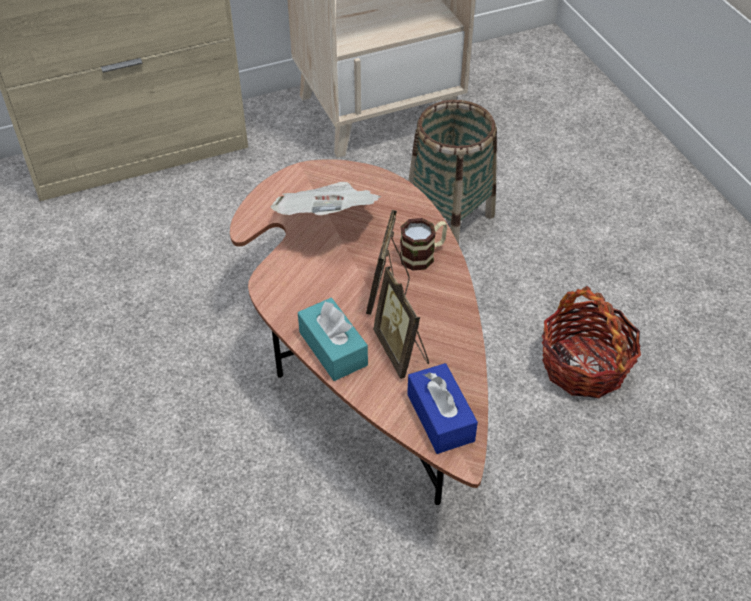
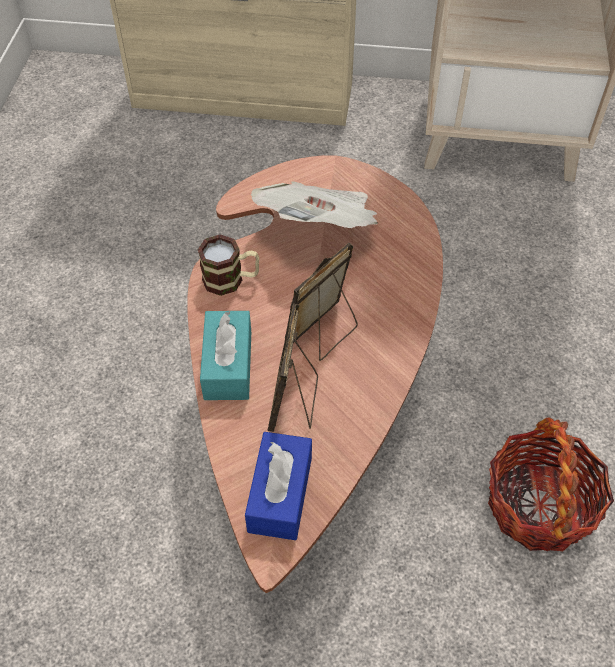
camera: 30 degrees right, 5 degrees up
mug [400,218,447,271] -> mug moved to [198,234,259,296]
basket [408,100,497,245] -> none

